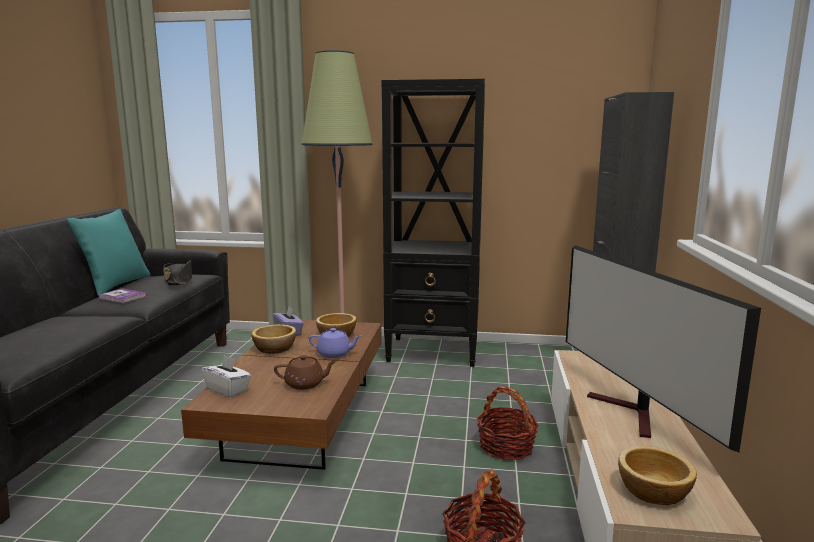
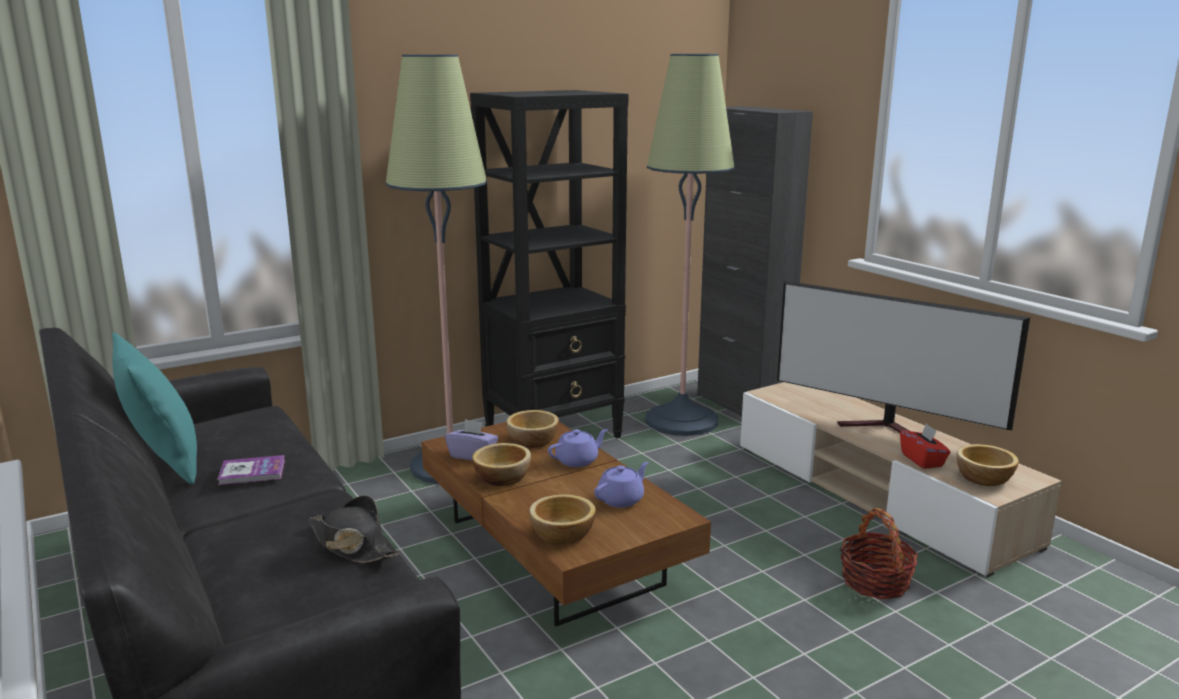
camera: 40 degrees left, 5 degrees up
black hat [163,260,192,285] -> black hat moved to [308,495,401,563]
white tissue box [202,355,251,398] -> bowl [529,494,596,545]
brown teapot [274,355,337,390] -> purple teapot [594,462,648,508]
basket [477,386,539,460] -> none
none -> floor lamp [645,54,735,436]
none -> red tissue box [900,423,951,469]

